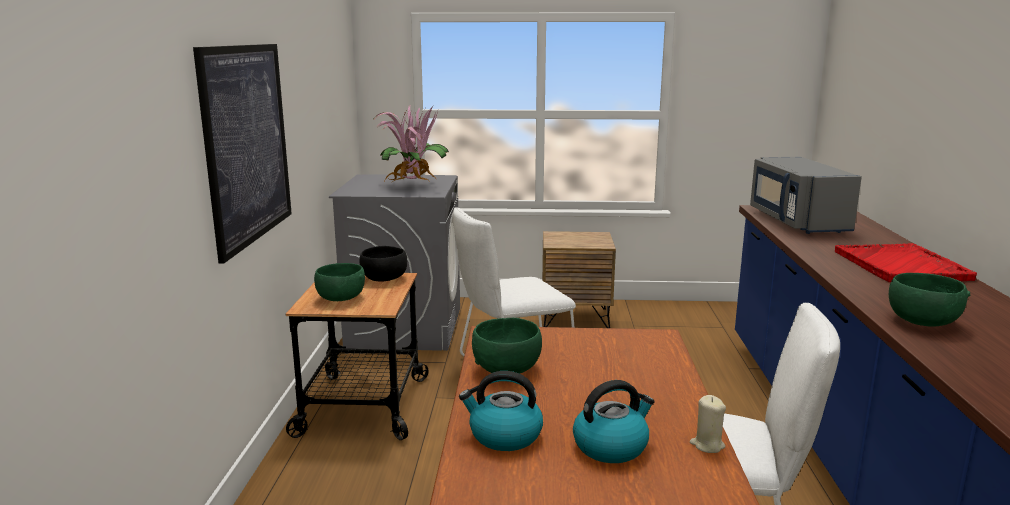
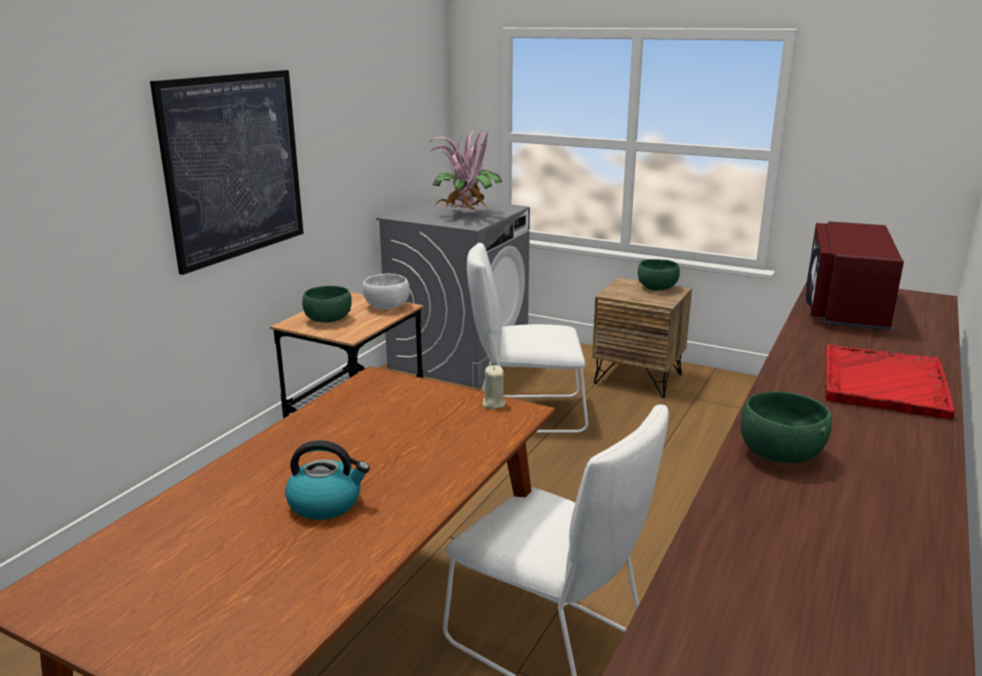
camera: 25 degrees right, 5 degrees up
black bowl [359,246,407,282] -> white bowl [362,274,410,309]
kettle [459,371,543,451] -> none
green bowl [472,318,542,374] -> green bowl moved to [638,259,680,291]
beige candle [690,395,726,453] -> beige candle moved to [482,365,505,409]
grey microwave [750,157,862,234] -> red microwave [806,221,904,330]

